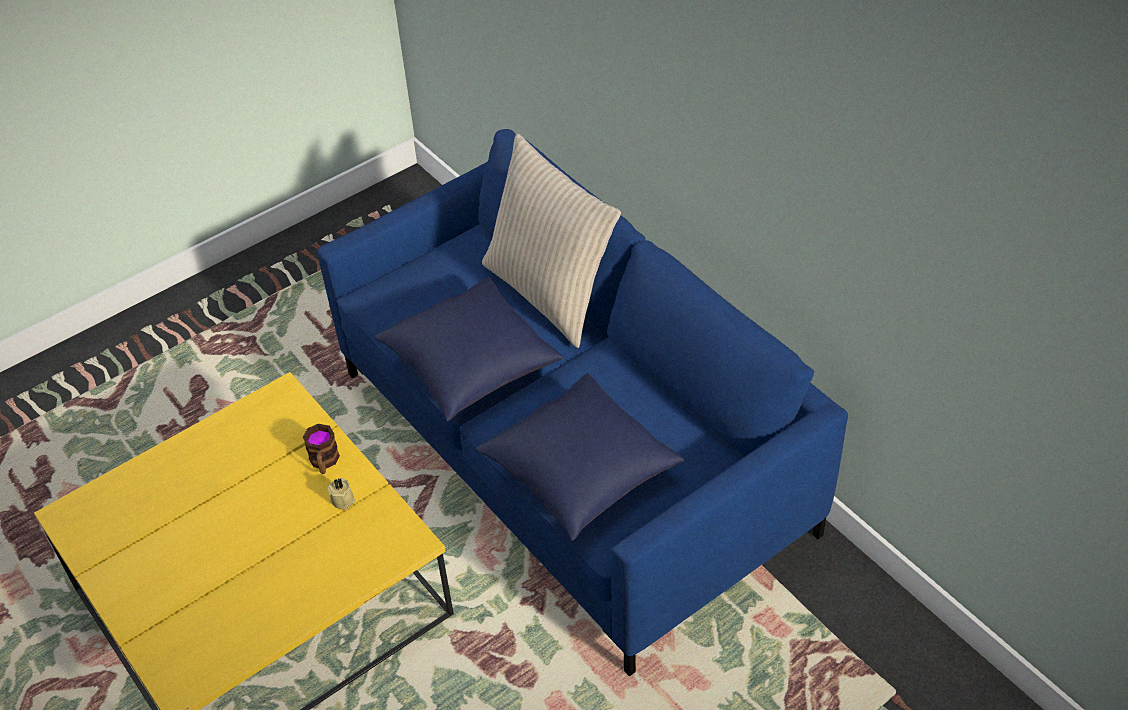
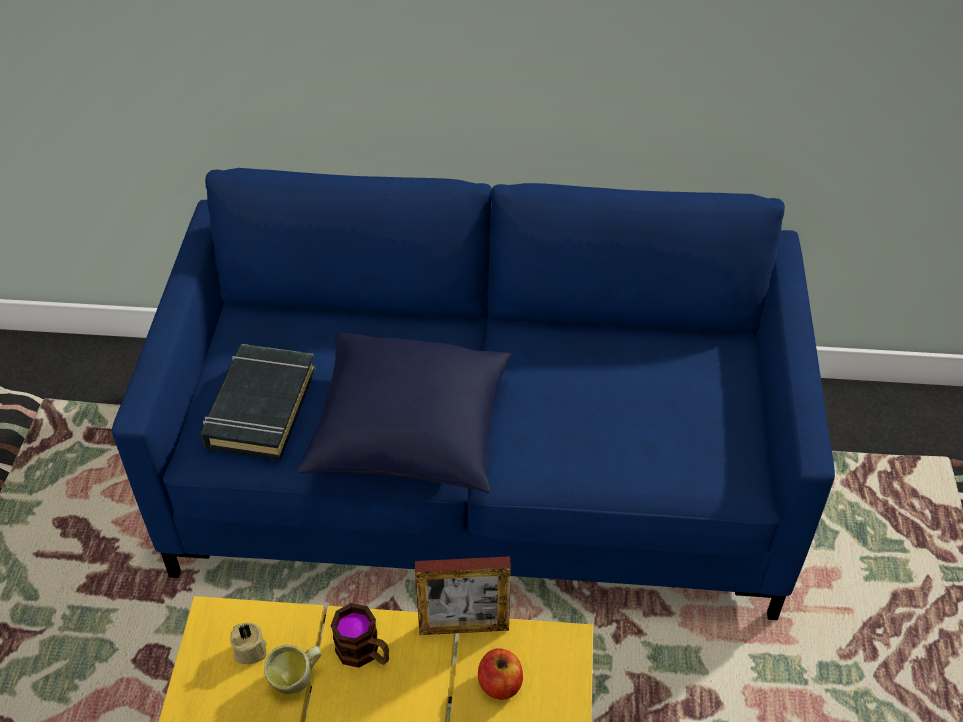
camera: 50 degrees left, 0 degrees up
beige candle [327,478,355,510] -> beige candle moved to [230,622,267,664]
blue pillow [476,373,684,541] -> none
beige pillow [482,133,621,348] -> none
none -> black book [200,344,316,461]
none -> mug [264,645,321,694]
none -> picture frame [415,556,511,635]
none -> apple [478,648,523,700]

